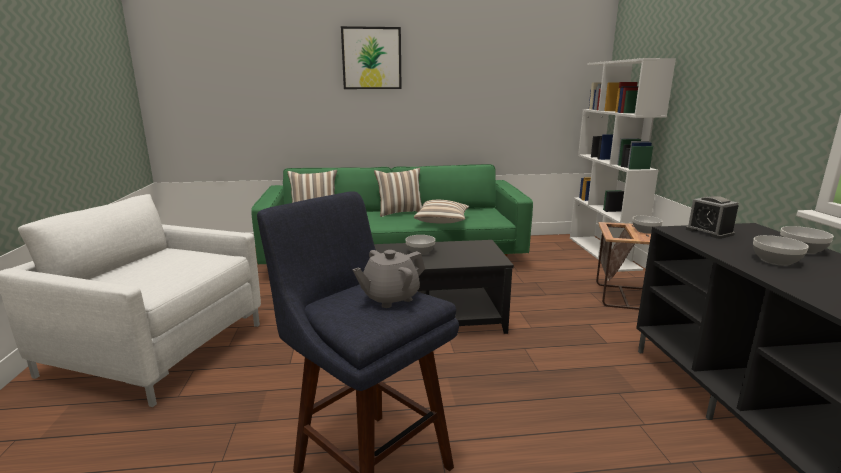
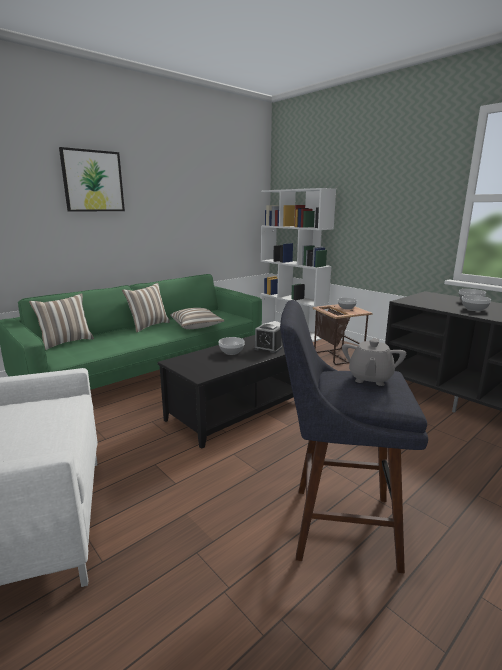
camera: 35 degrees left, 0 degrees up
alarm clock [686,196,739,239] -> alarm clock moved to [254,324,282,353]

